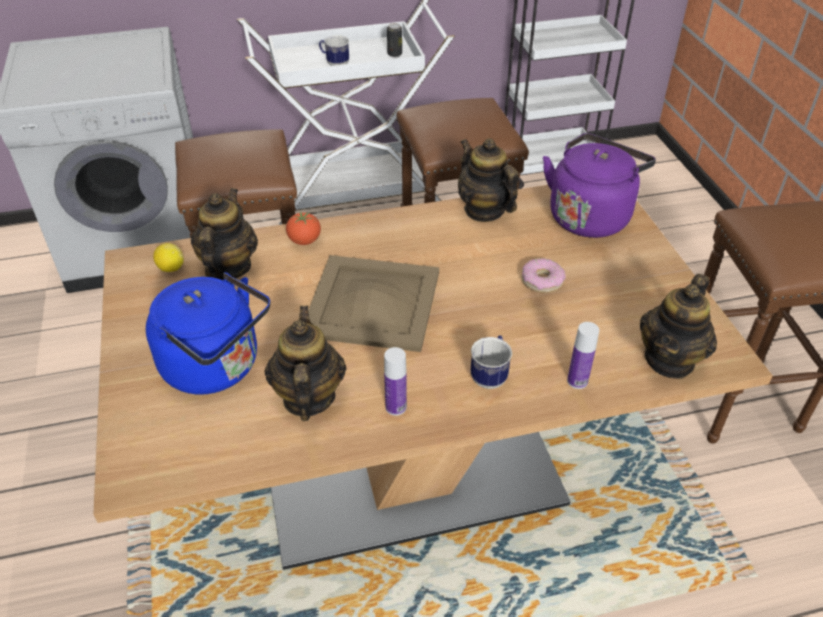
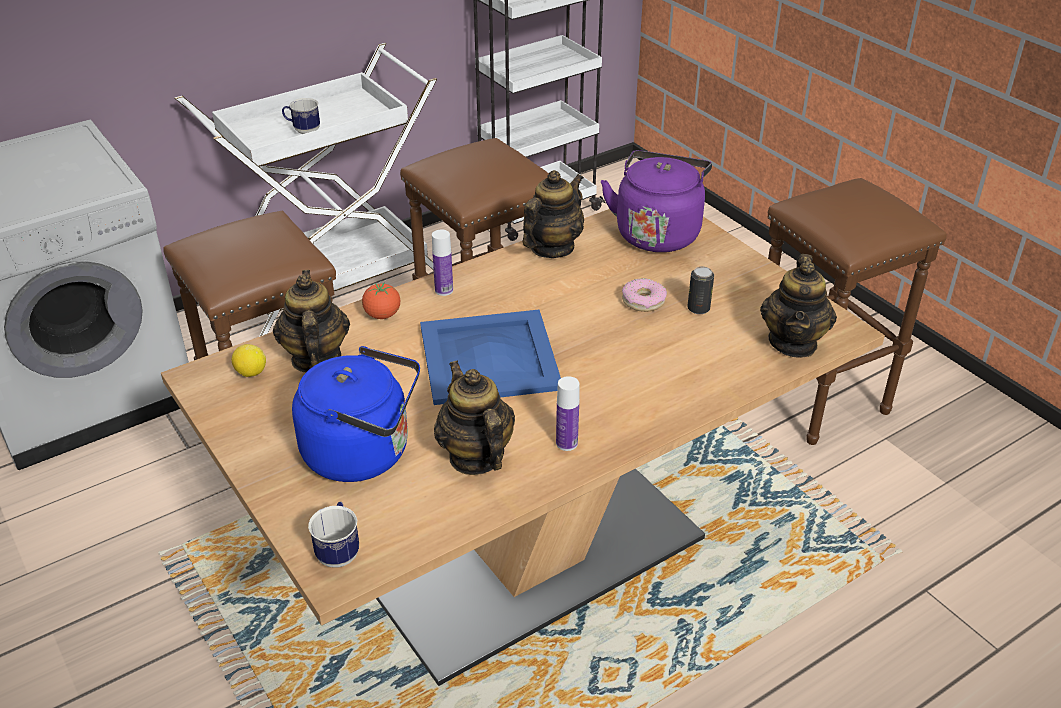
camera: 20 degrees left, 5 degrees down
beige tray [308,255,439,352] -> blue tray [420,310,561,405]
can [387,23,402,57] -> can moved to [688,266,714,314]
teapot [458,138,519,222] -> teapot turned 90 degrees clockwise [522,170,584,258]
mug [470,335,512,389] -> mug moved to [308,502,359,568]
bottle [567,322,599,389] -> bottle moved to [432,229,453,296]

